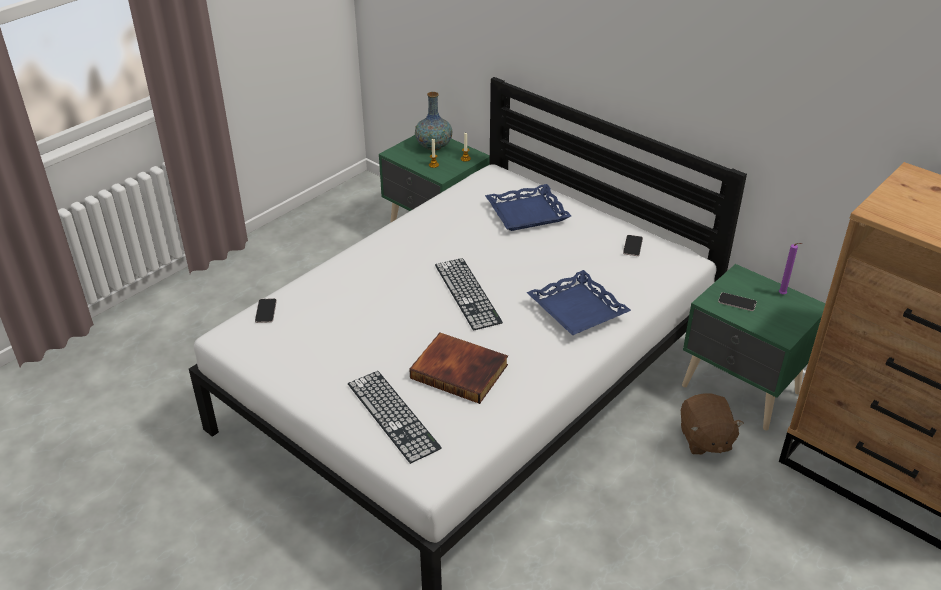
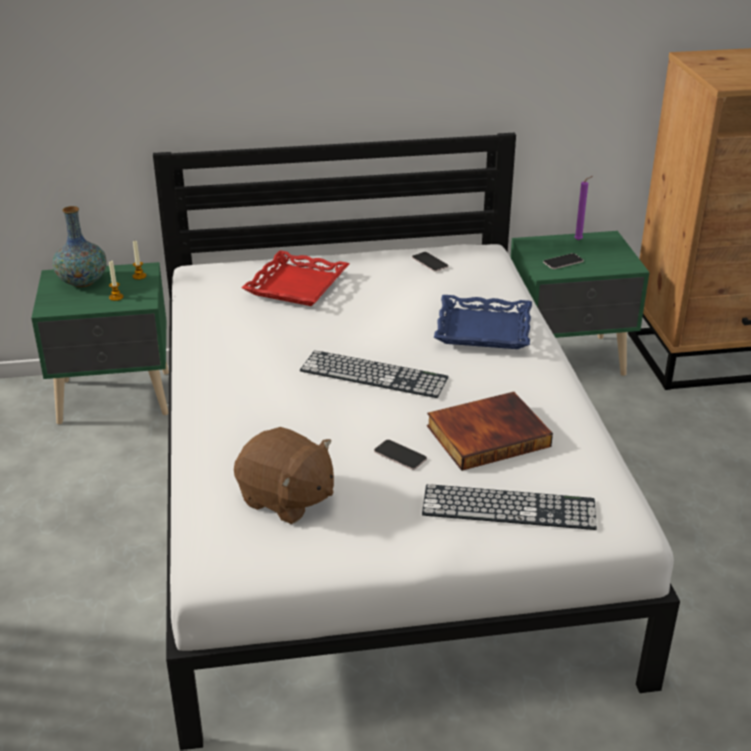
camera: 50 degrees left, 5 degrees down
phone [255,298,277,323] -> phone moved to [374,439,427,470]
blue tray [485,184,571,231] -> red tray [242,250,349,306]
brown plush toy [681,393,744,455] -> brown plush toy moved to [234,427,334,524]

